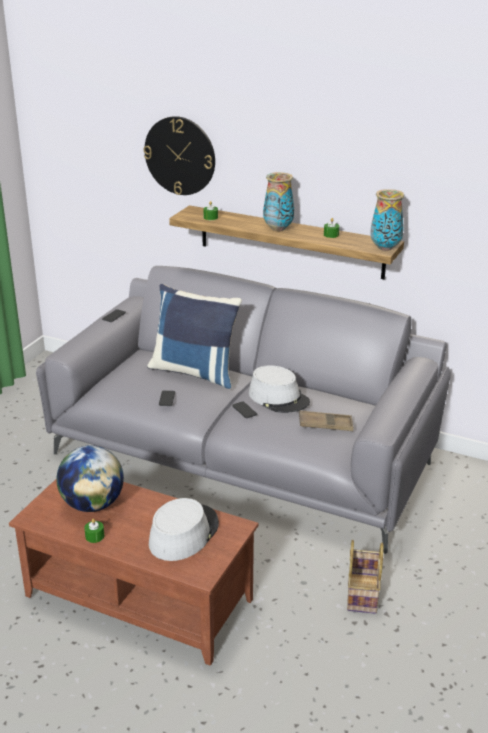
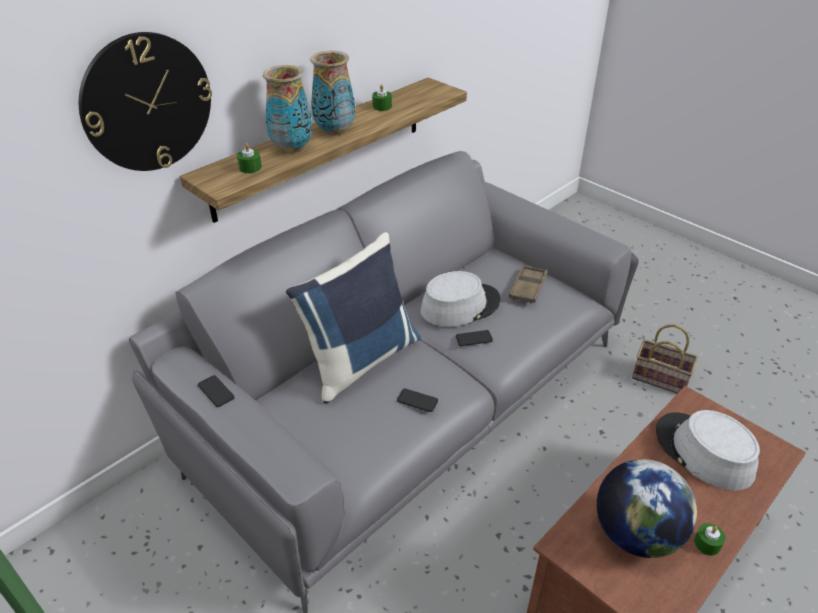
camera: 70 degrees left, 10 degrees up
vase [370,189,404,251] -> vase moved to [263,65,312,153]

